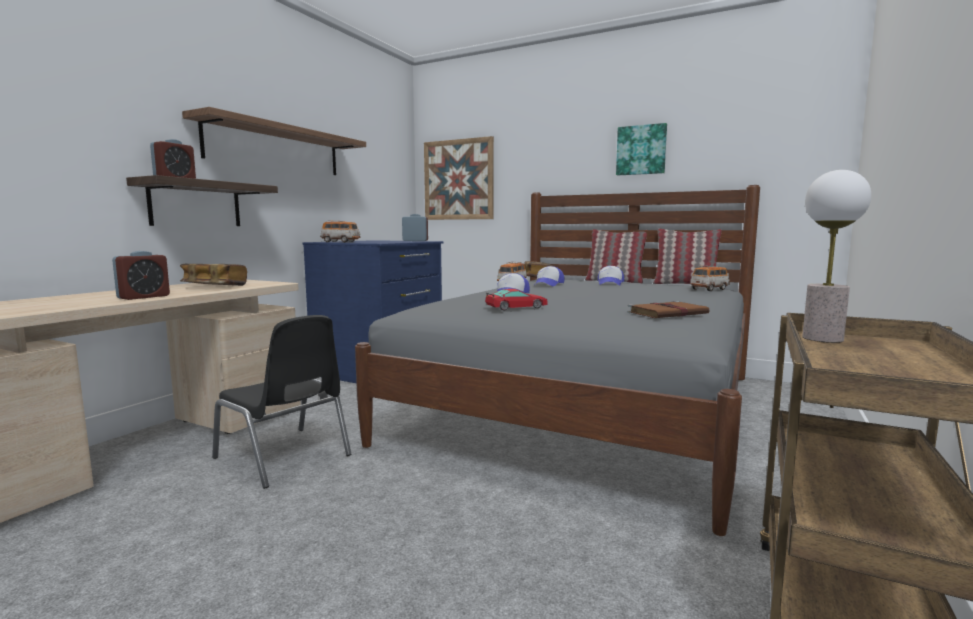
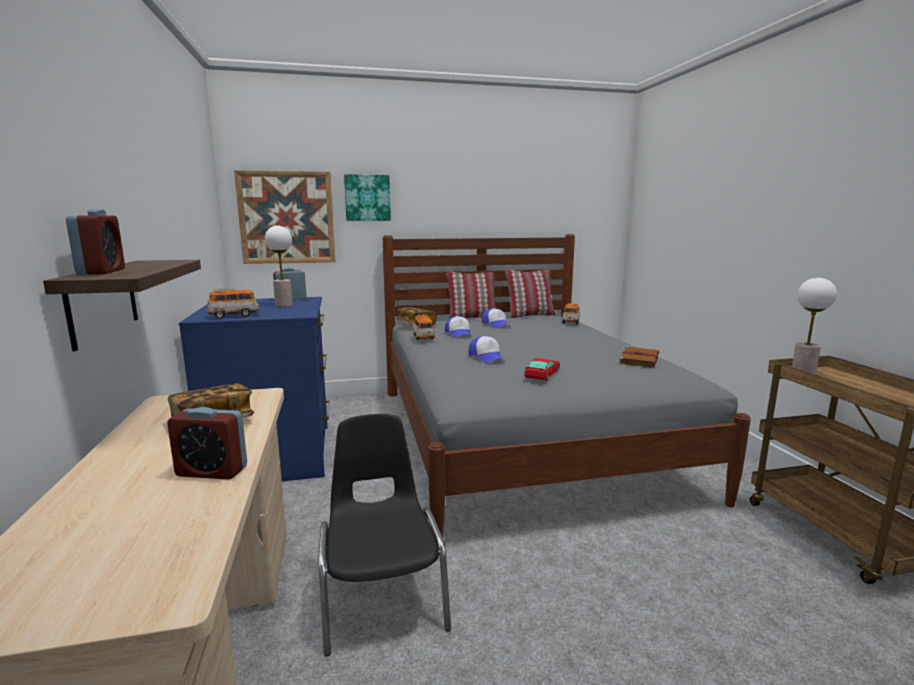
camera: 40 degrees left, 5 degrees up
alarm clock [112,251,170,300] -> alarm clock turned 105 degrees clockwise [167,407,247,479]
shelf [182,107,366,175] -> none
black chair [212,315,351,489] -> black chair turned 105 degrees counterclockwise [319,414,451,656]
picture [616,123,667,175] -> picture moved to [344,174,391,221]
none -> table lamp [265,226,293,307]

